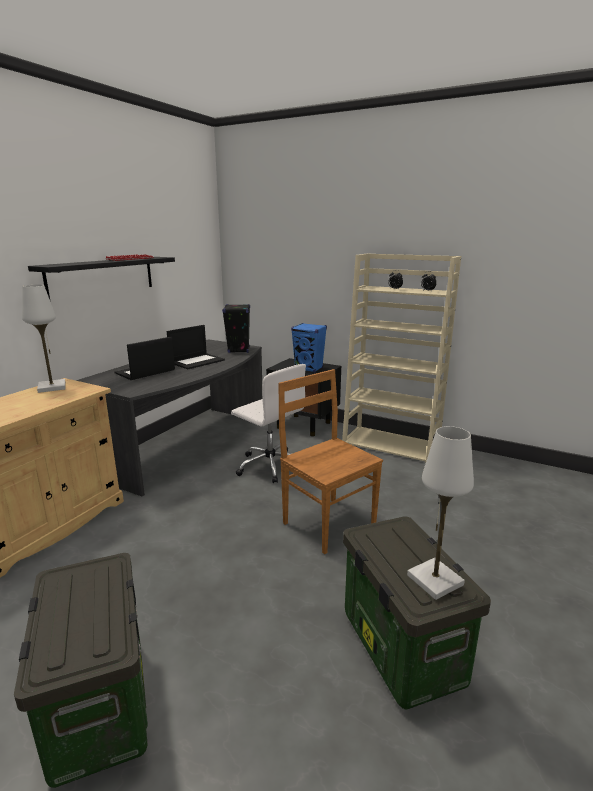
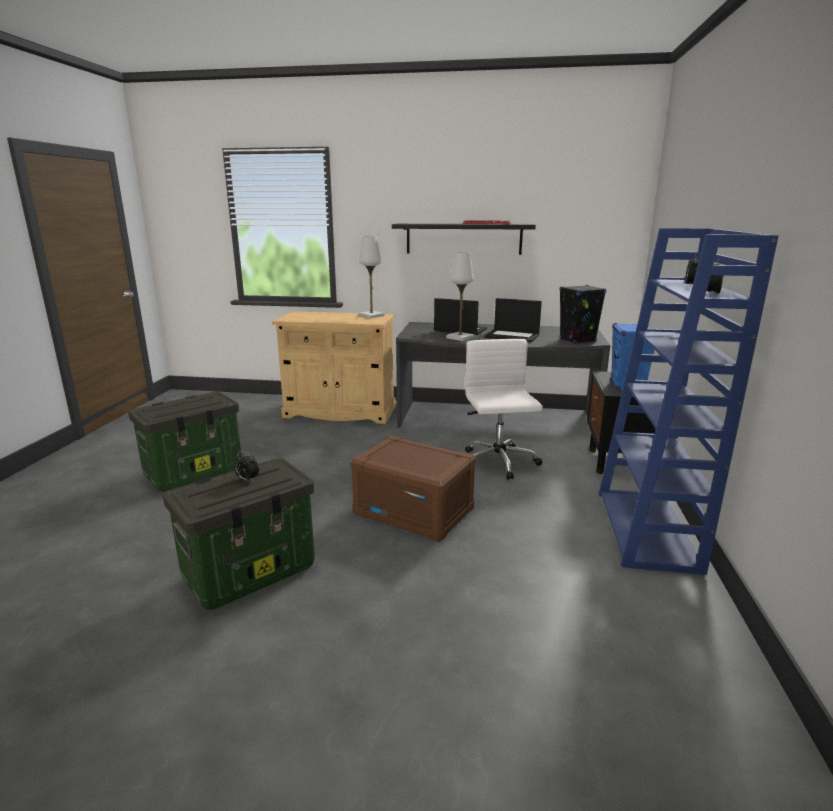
camera: 70 degrees right, 0 degrees up
white office chair [231,364,306,483] -> white office chair turned 150 degrees clockwise [465,339,543,480]
brown chair [278,369,383,554] -> brown storage box [350,435,476,542]
beige bookcase [342,253,461,464] -> blue bookcase [599,228,779,575]
white table lamp [407,426,474,600] -> white table lamp moved to [446,252,474,341]
none -> alarm clock [234,451,259,481]

